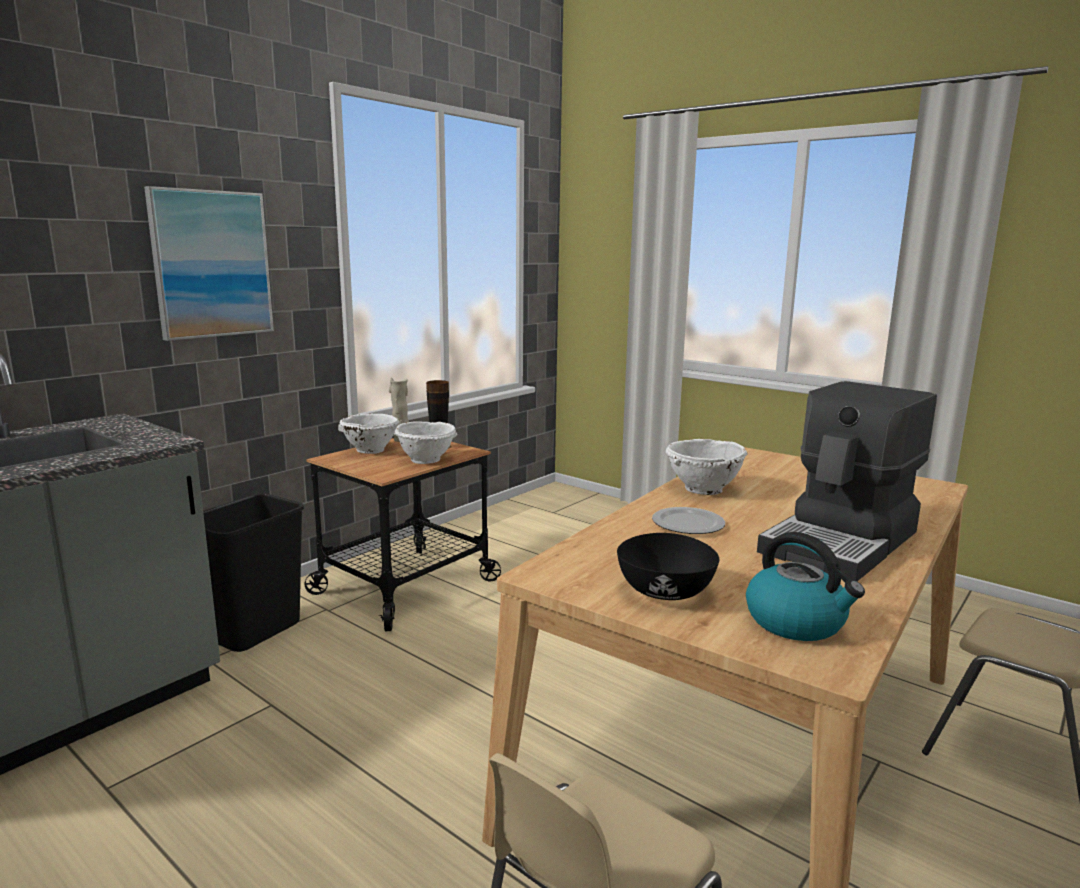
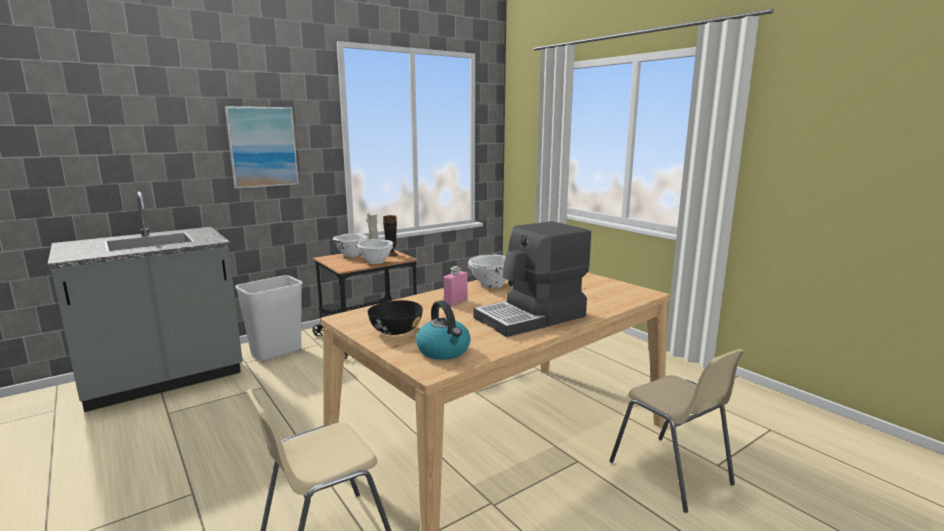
camera: 15 degrees right, 0 degrees up
black trash can [203,493,304,652] -> white trash can [235,275,303,360]
plate [652,507,725,534] -> pink bottle [443,266,468,306]

